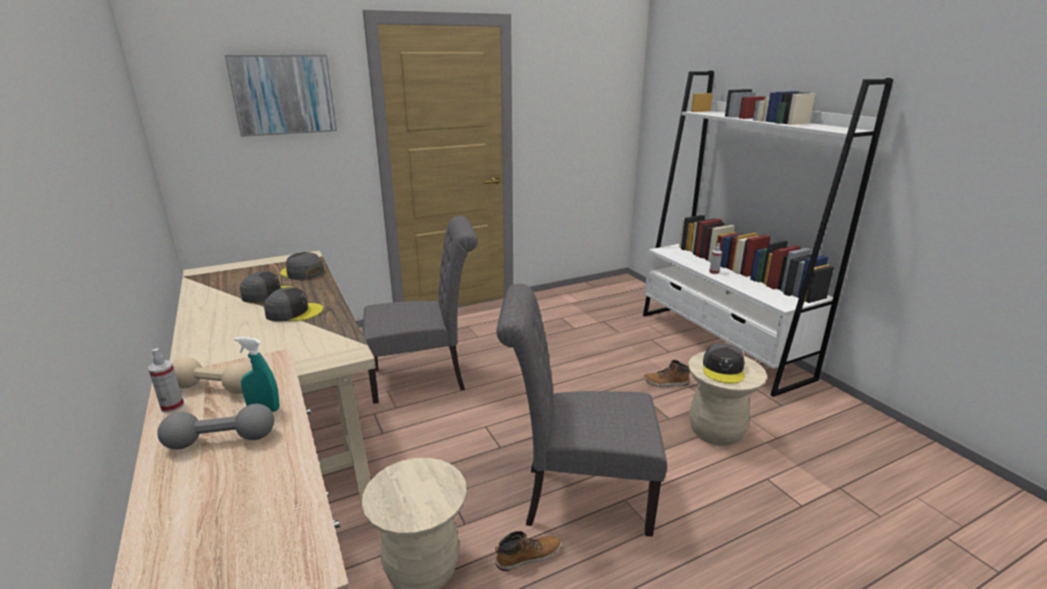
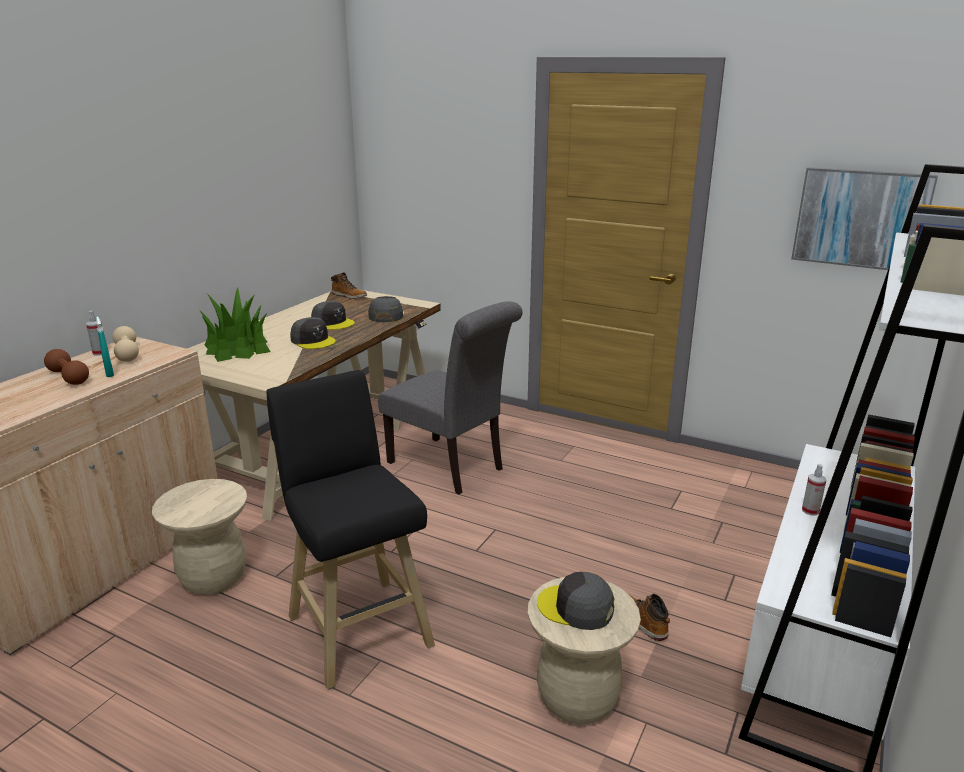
camera: 55 degrees right, 0 degrees up
grey dumbbell [157,404,274,450] -> brown dumbbell [44,349,89,385]
picture [225,55,337,137] -> picture moved to [791,167,938,270]
boot [495,531,561,571] -> boot moved to [331,273,367,299]
grey chair [496,284,667,537] -> black stool [266,370,435,690]
grey cap [703,343,745,383] -> grey cap turned 45 degrees clockwise [537,572,615,630]
none -> potted plant [200,287,271,362]

